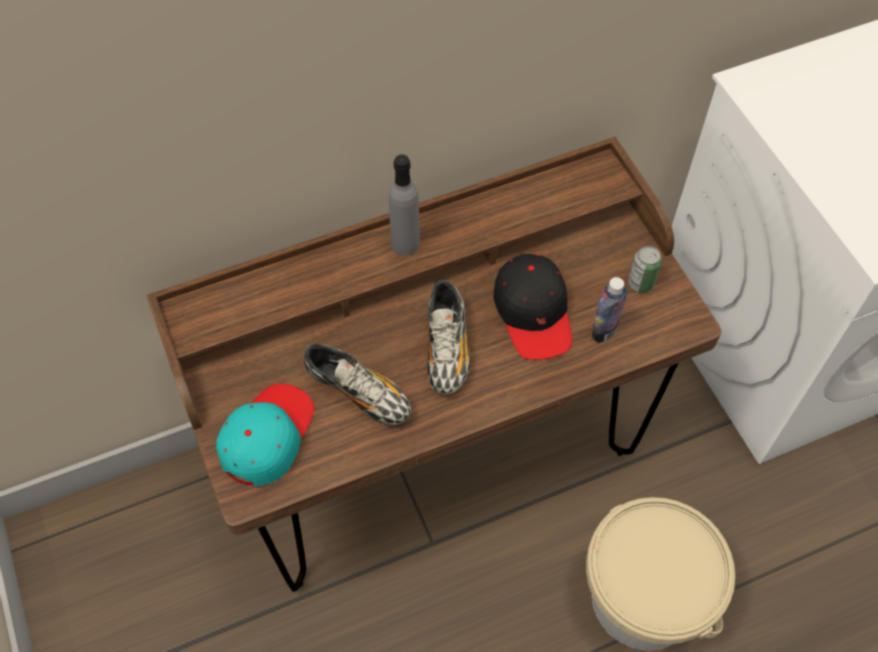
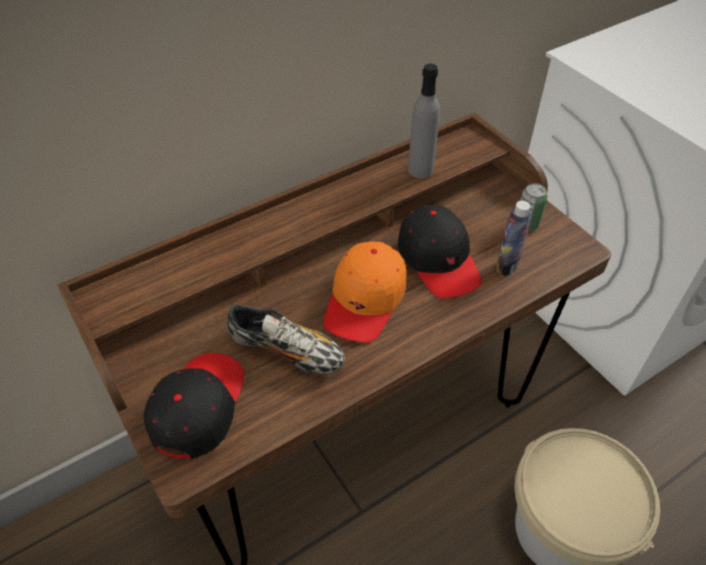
camera: 10 degrees left, 10 degrees down
turquoise cap [216,384,315,486] -> black cap [144,353,244,459]
grey bottle [389,154,420,256] -> grey bottle moved to [408,64,440,178]
shoe [427,280,470,395] -> orange cap [324,241,407,343]

